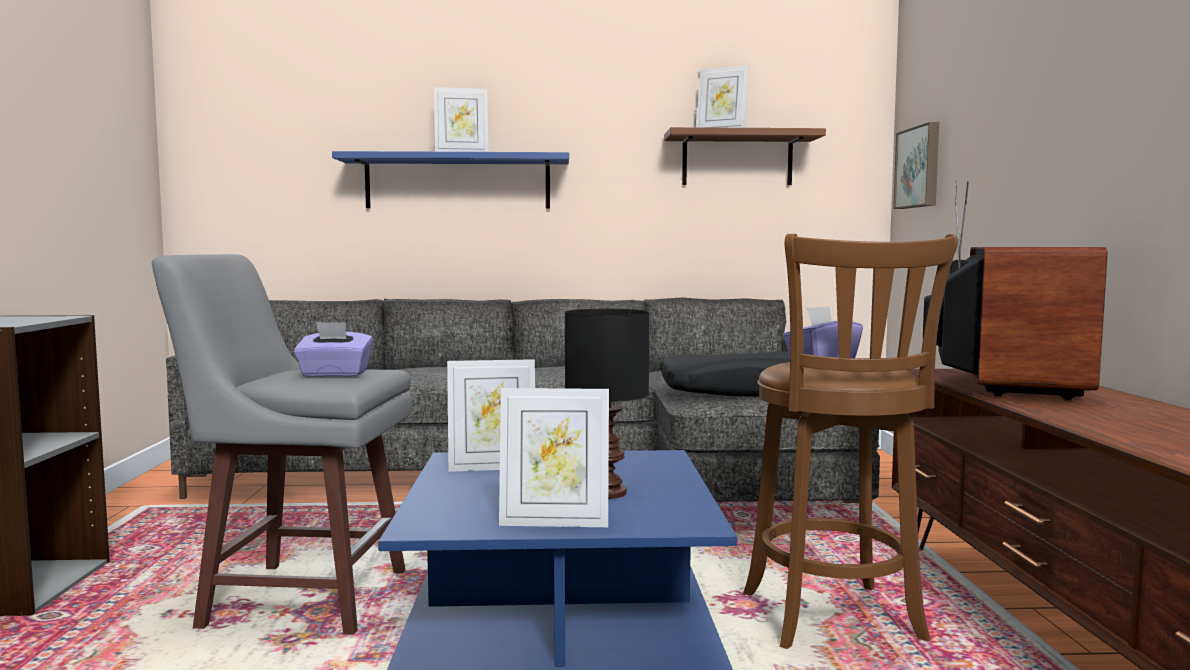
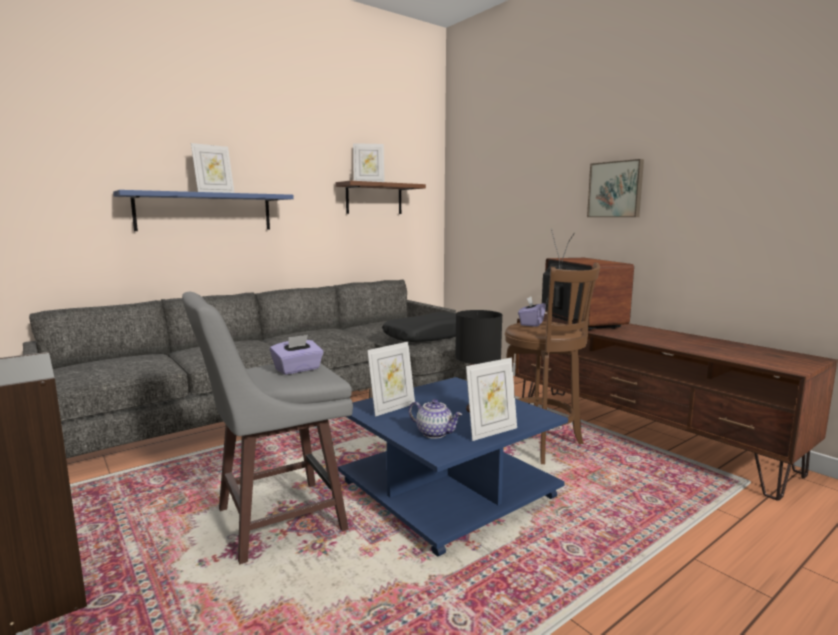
camera: 35 degrees left, 5 degrees up
picture [893,122,939,209] -> picture moved to [587,159,644,217]
none -> teapot [409,399,462,439]

